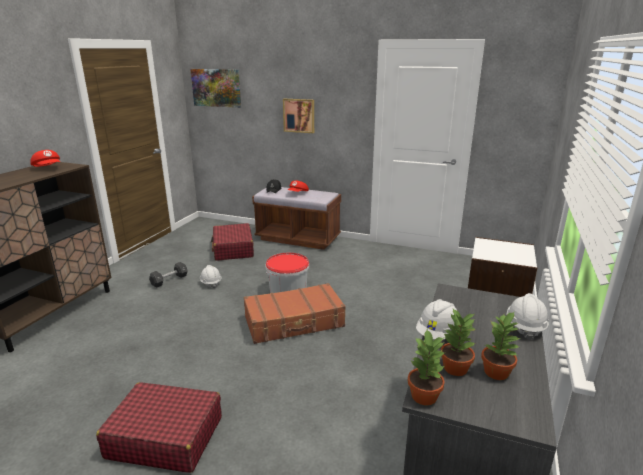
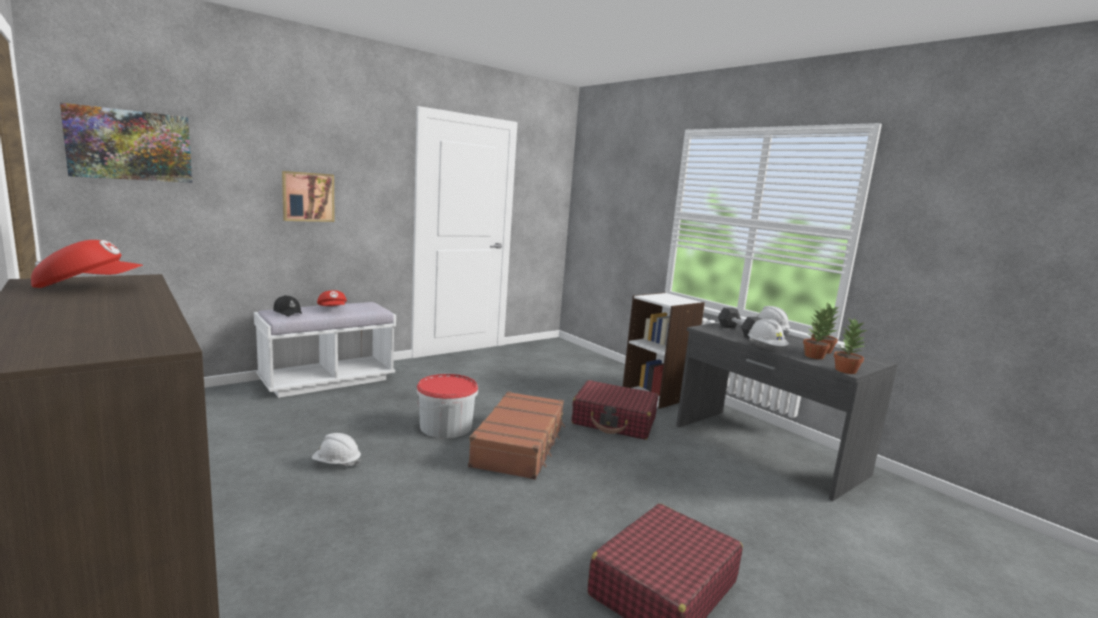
camera: 60 degrees left, 10 degrees down
black dumbbell [149,262,188,288] -> black dumbbell moved to [718,308,761,339]
red suitcase [211,223,254,261] -> red suitcase moved to [571,380,658,440]
brown bench [252,187,341,250] -> white bench [254,302,396,398]

